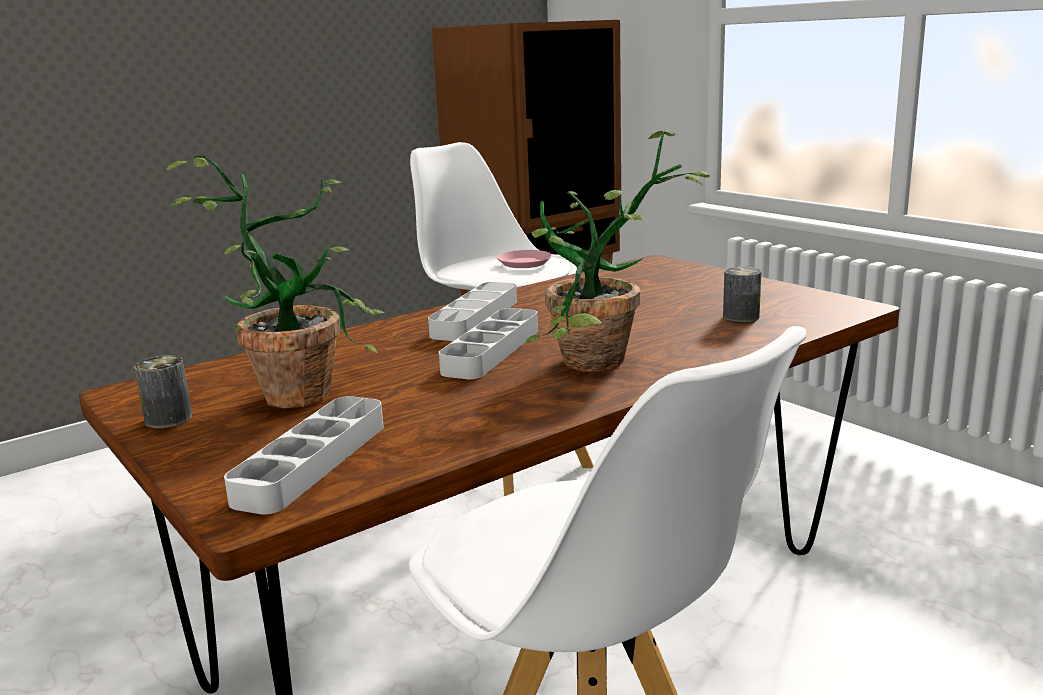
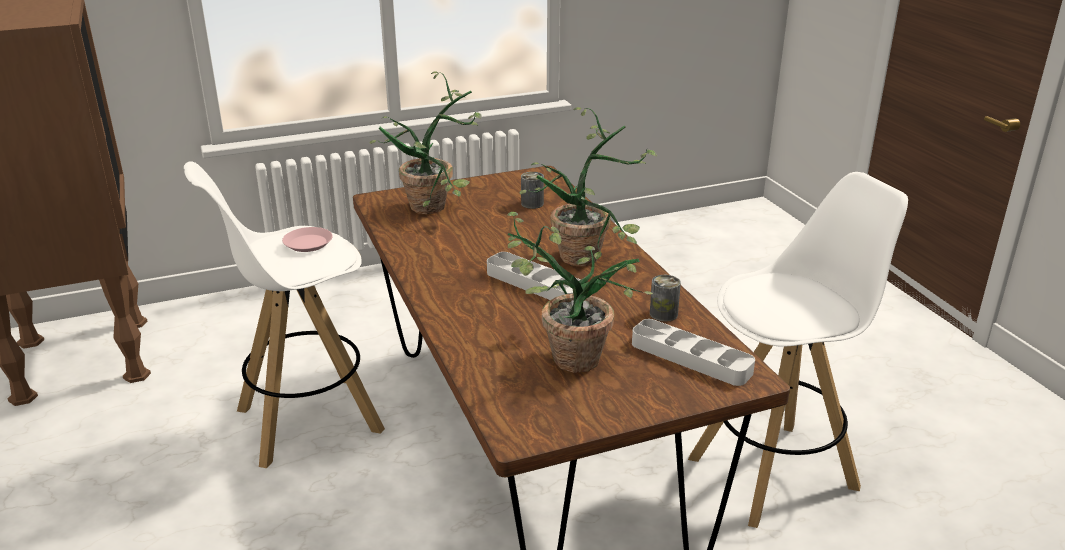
camera: 75 degrees left, 10 degrees up
can [134,355,192,428] -> can moved to [650,275,681,322]
grey tray [428,282,517,341] -> none
none -> potted plant [369,71,482,214]

